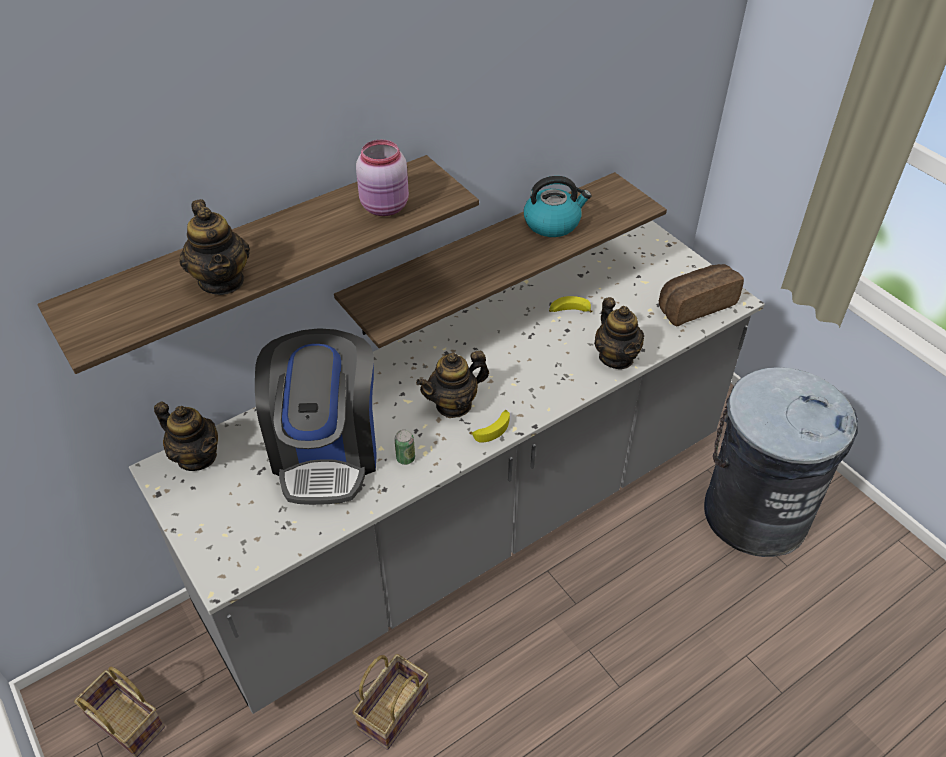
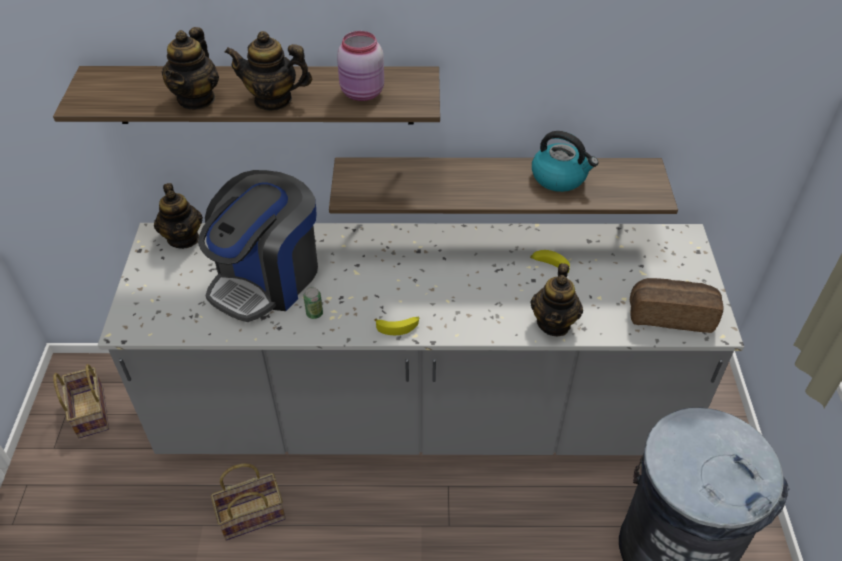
camera: 35 degrees right, 0 degrees up
teapot [416,351,489,418] -> teapot moved to [224,31,312,111]

